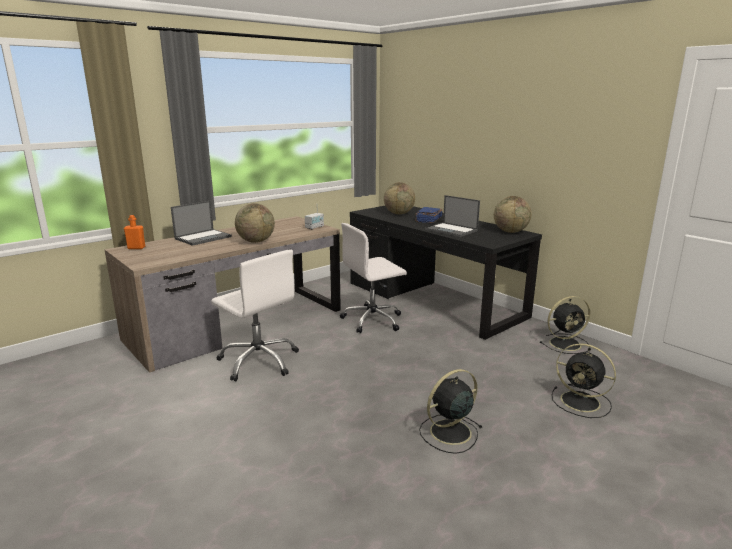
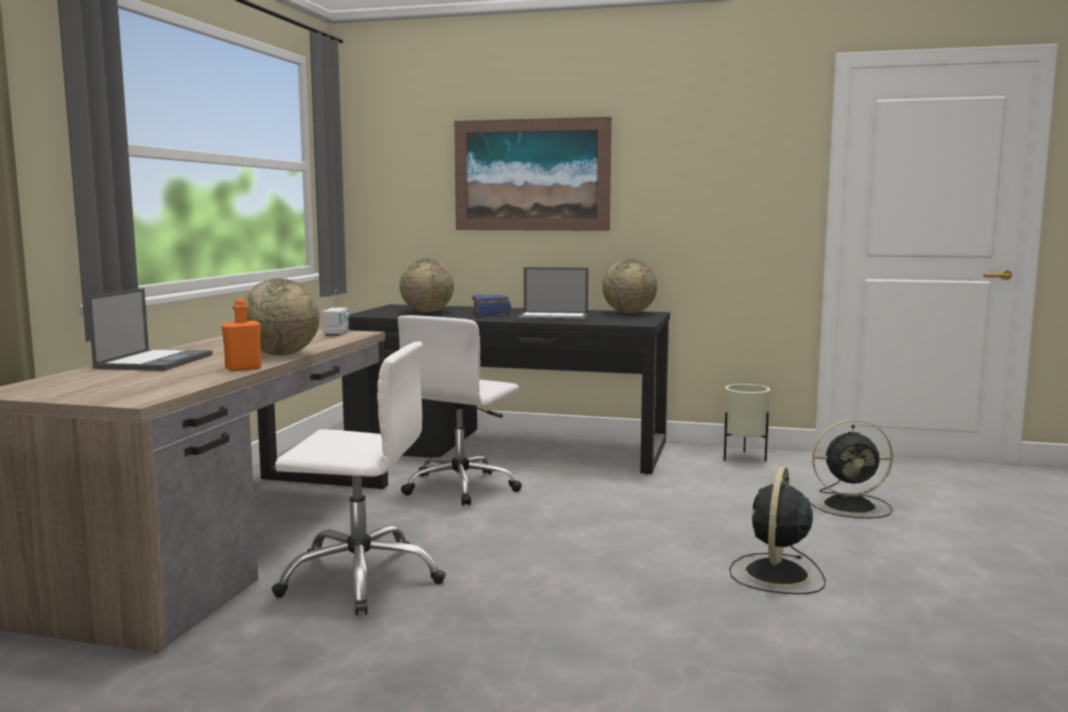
camera: 35 degrees left, 10 degrees down
orange bottle [124,215,145,249] -> orange bottle moved to [221,299,262,371]
black fan [539,296,590,354] -> beige planter [724,384,770,461]
none -> picture [454,117,611,231]

